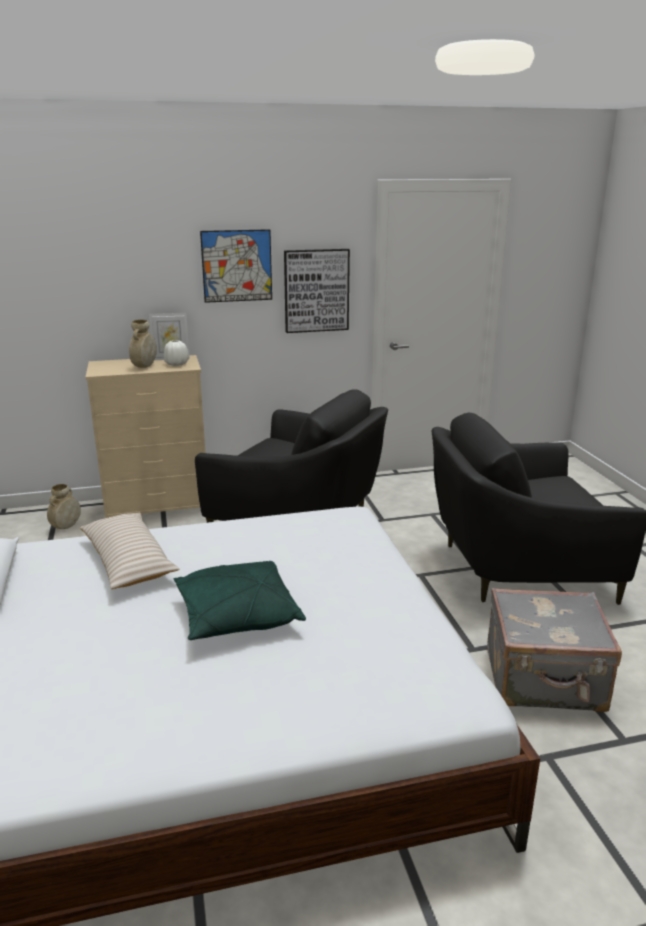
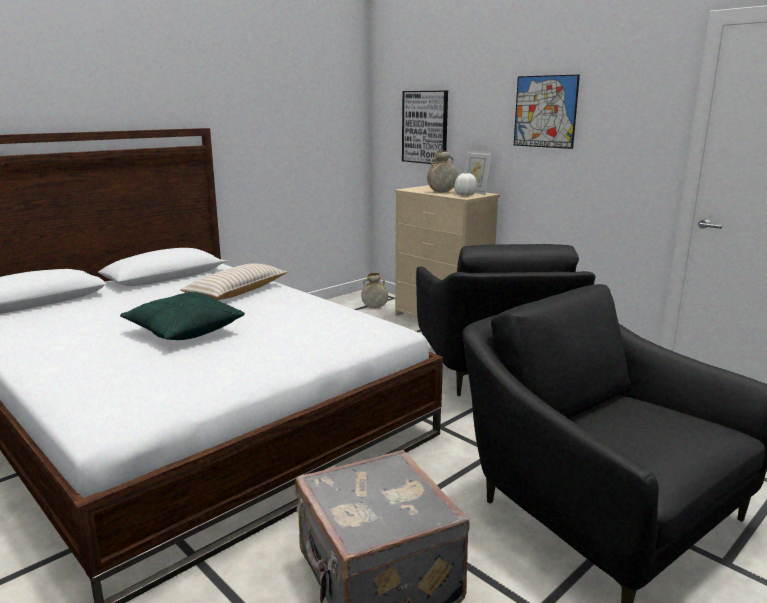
camera: 60 degrees right, 5 degrees down
picture [284,249,350,333] -> picture moved to [402,91,448,164]

